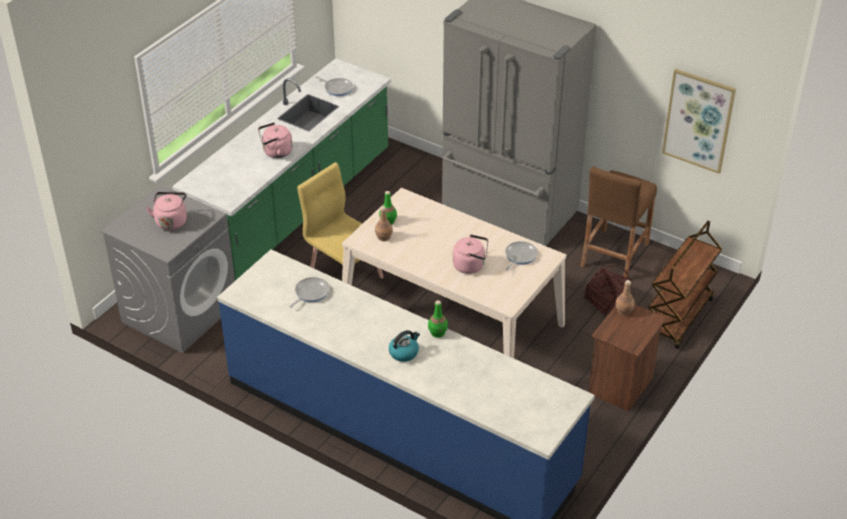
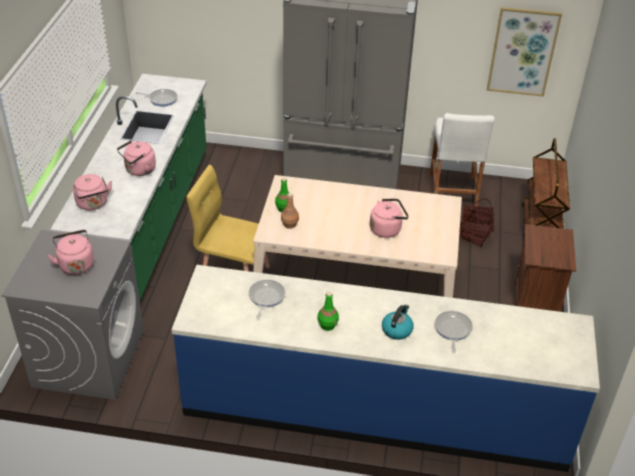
camera: 25 degrees left, 0 degrees up
green bottle [428,300,448,338] -> green bottle moved to [318,292,339,331]
frying pan [505,241,538,270] -> frying pan moved to [435,311,473,352]
brown stool [580,167,657,280] -> white stool [430,113,495,206]
brown bottle [616,280,635,315] -> none
none -> pink kettle [73,174,112,210]

